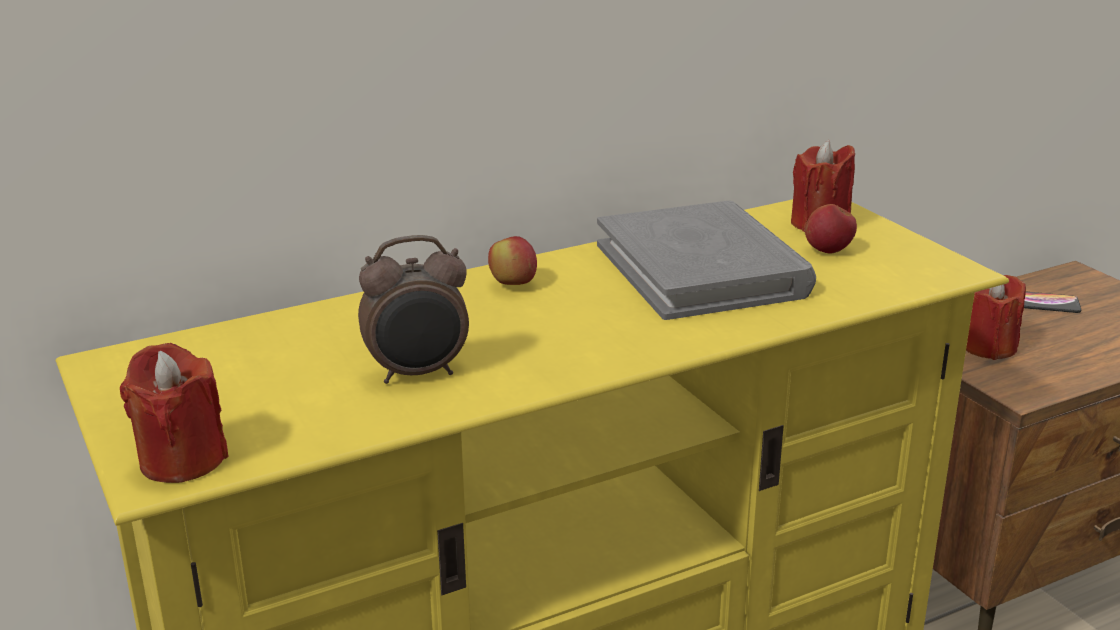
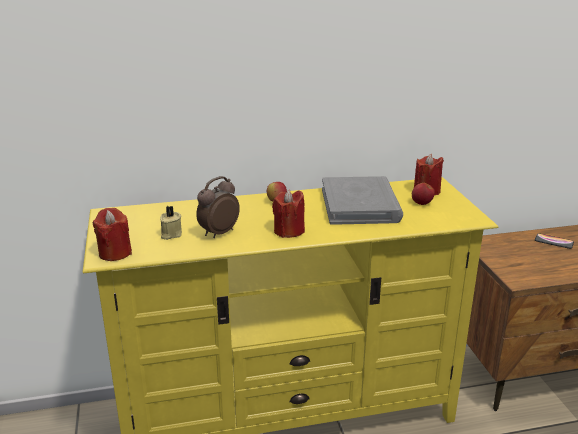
camera: 15 degrees right, 0 degrees up
alarm clock [358,235,469,384] -> alarm clock turned 135 degrees clockwise [196,176,240,238]
red candle [966,275,1026,360] -> red candle moved to [272,190,305,238]
none -> beige candle [160,206,182,240]

